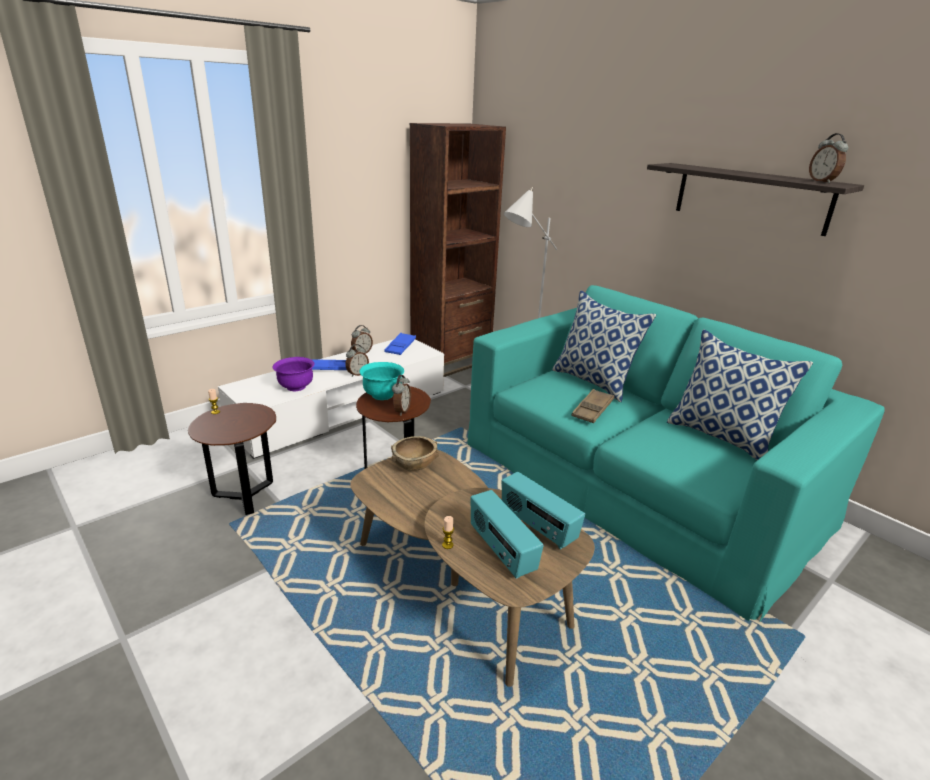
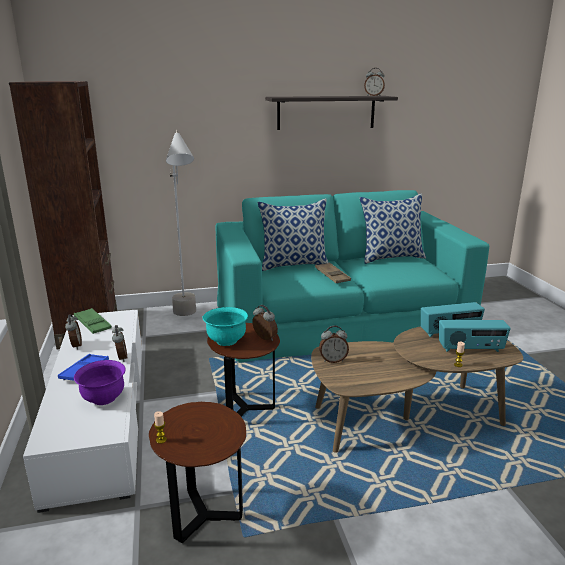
camera: 60 degrees left, 5 degrees down
blue tray [384,333,416,355] -> green tray [74,308,112,334]
brown bowl [391,436,439,471] -> alarm clock [319,325,349,363]

